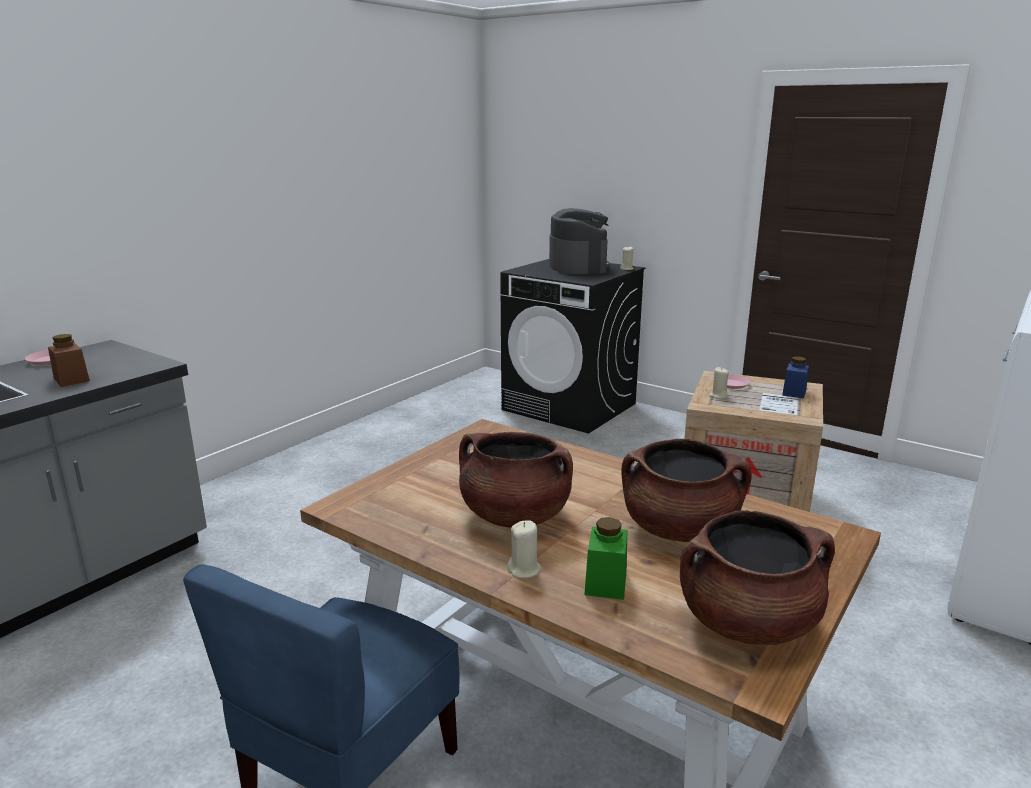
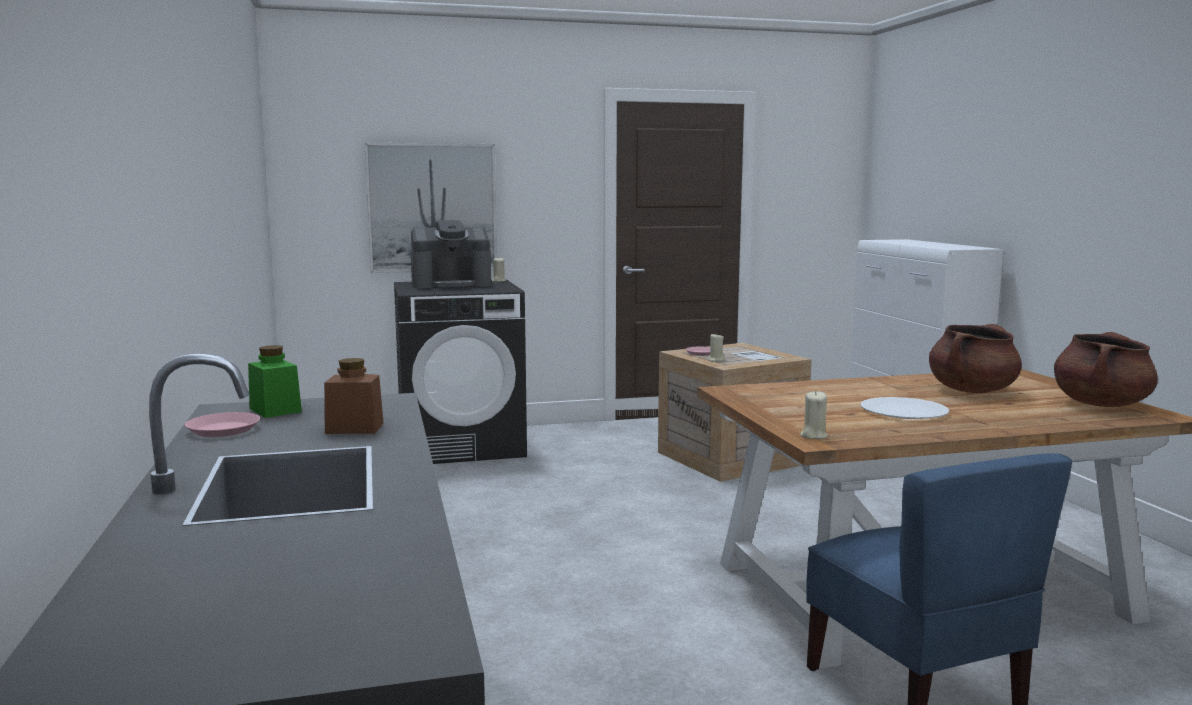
camera: 50 degrees left, 10 degrees down
brown cooking pot [459,432,573,528] -> white plate [860,397,950,419]
beige candle [507,520,541,578] -> beige candle moved to [800,391,828,439]
coffee machine [549,208,610,274] -> coffee machine turned 135 degrees clockwise [411,220,491,289]
green jar [584,517,627,600] -> green jar moved to [248,345,302,418]
blue jar [782,357,809,399] -> none
none -> picture [365,143,497,273]

